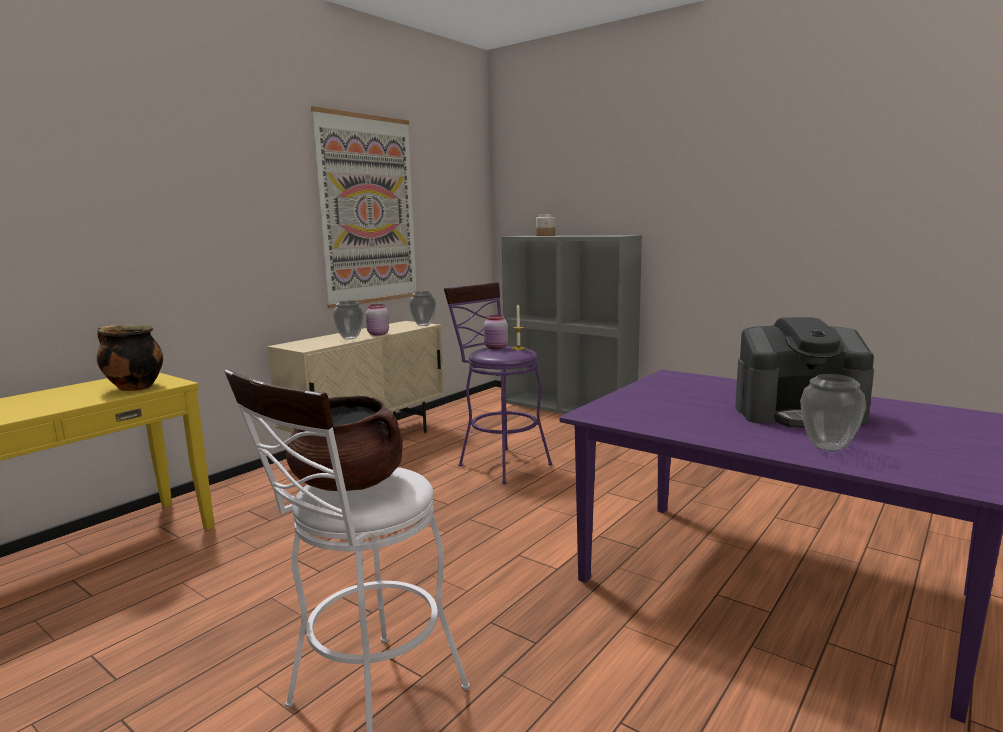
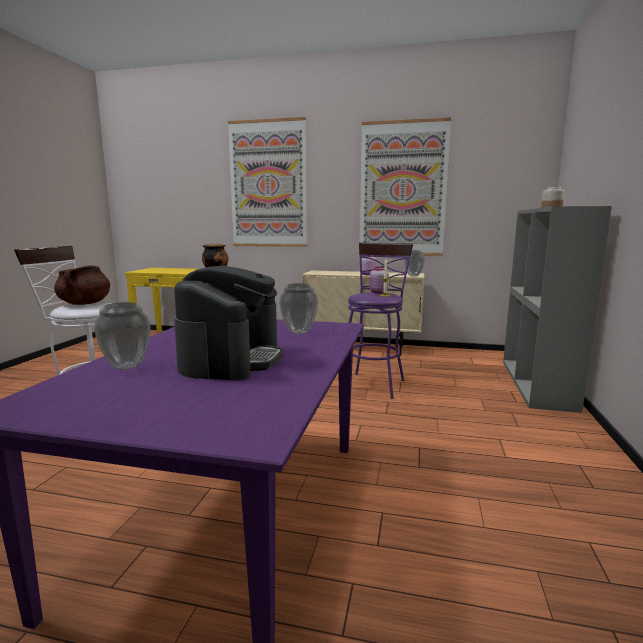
camera: 65 degrees right, 0 degrees up
vase [333,300,364,340] -> vase moved to [279,283,318,334]
coffee machine [735,317,874,428] -> coffee machine turned 150 degrees counterclockwise [174,266,283,381]
none -> picture [228,117,307,247]

